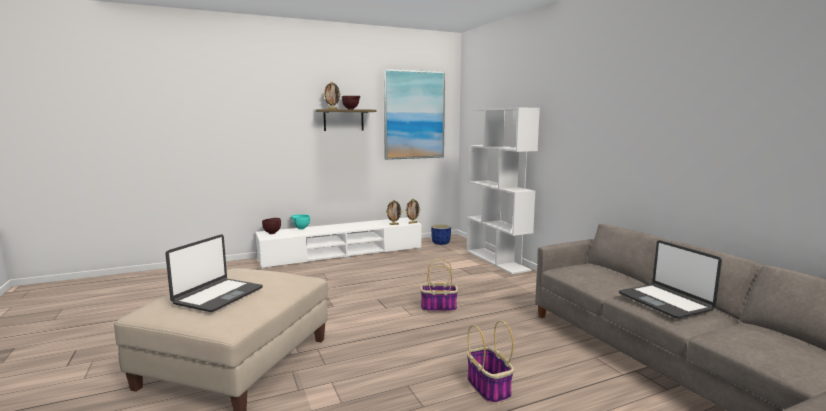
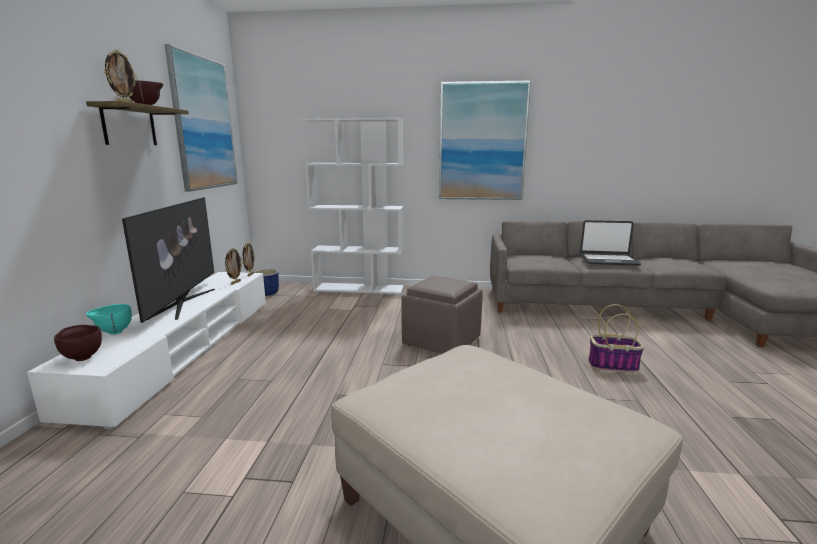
camera: 60 degrees left, 5 degrees up
laptop [166,234,263,312] -> none
basket [420,259,458,312] -> brown ottoman [401,276,483,354]
none -> television [122,197,215,323]
none -> picture [439,81,531,200]

